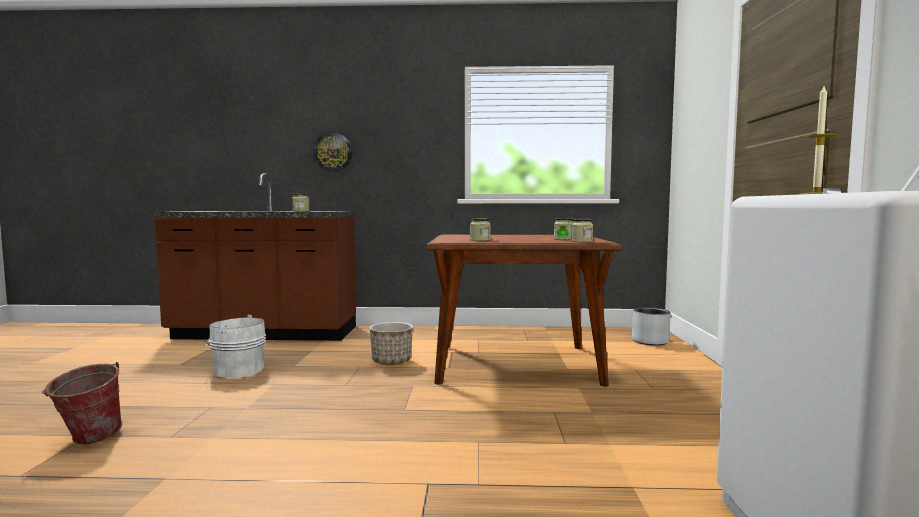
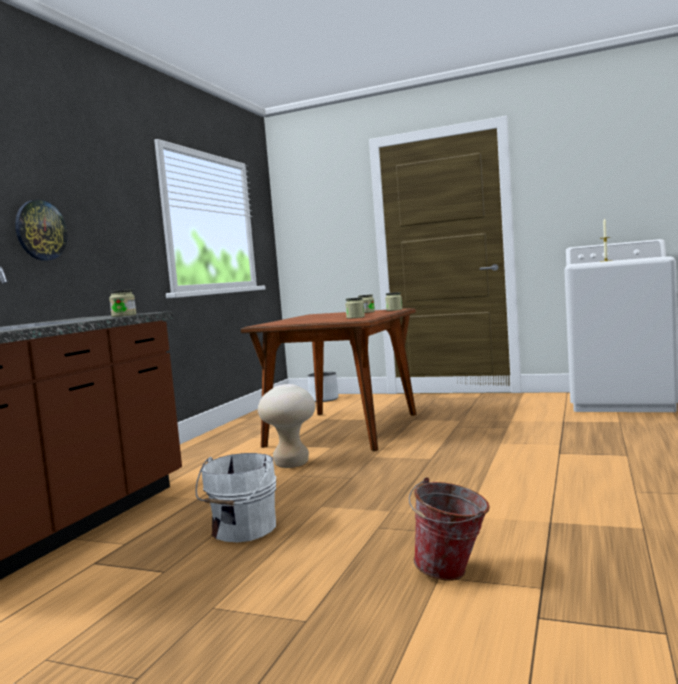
camera: 70 degrees left, 0 degrees up
planter [370,322,413,366] -> beige stool [258,384,315,468]

